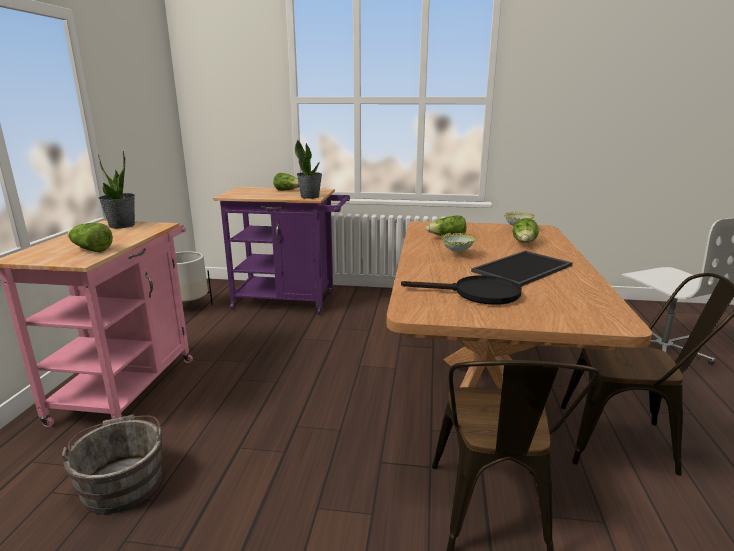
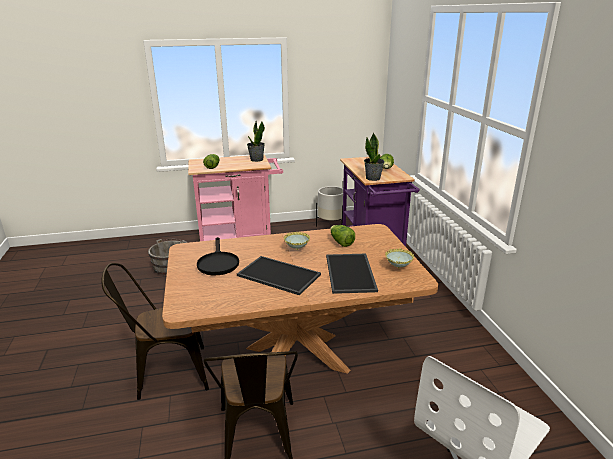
camera: 70 degrees right, 5 degrees up
lettuce [513,218,539,243] -> tray [326,254,378,294]

